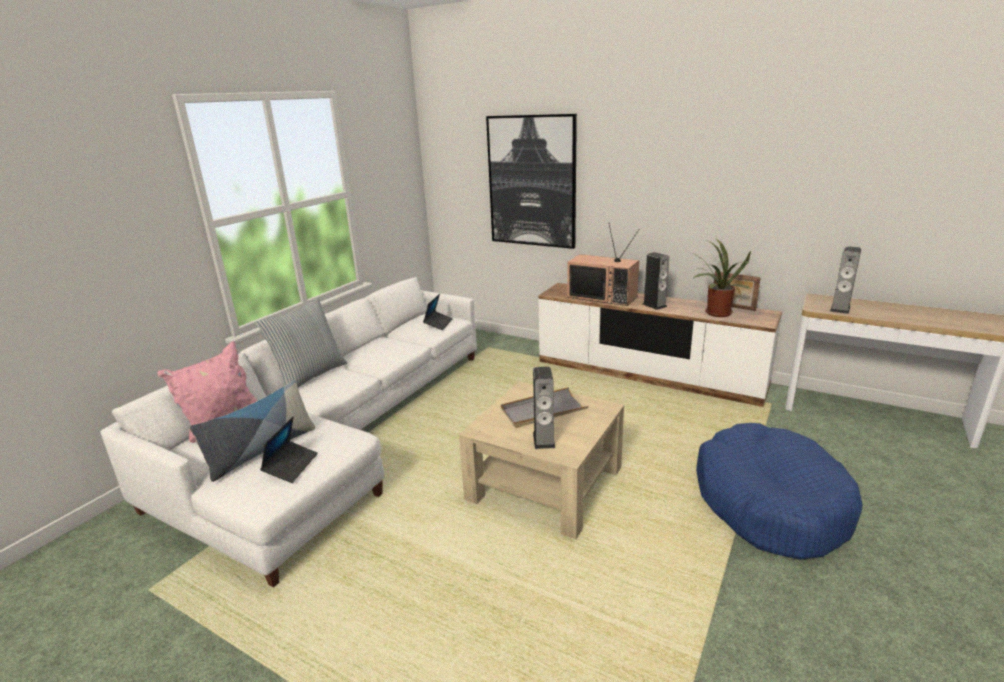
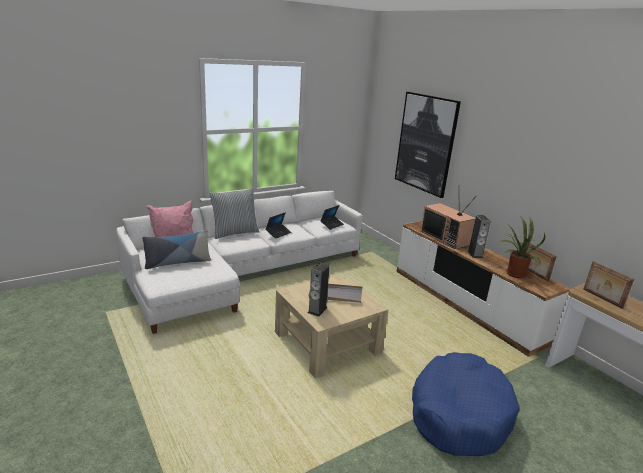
camera: 25 degrees right, 0 degrees up
laptop [260,416,318,483] -> laptop moved to [266,212,291,239]
speaker [830,246,861,314] -> picture frame [583,261,634,309]

